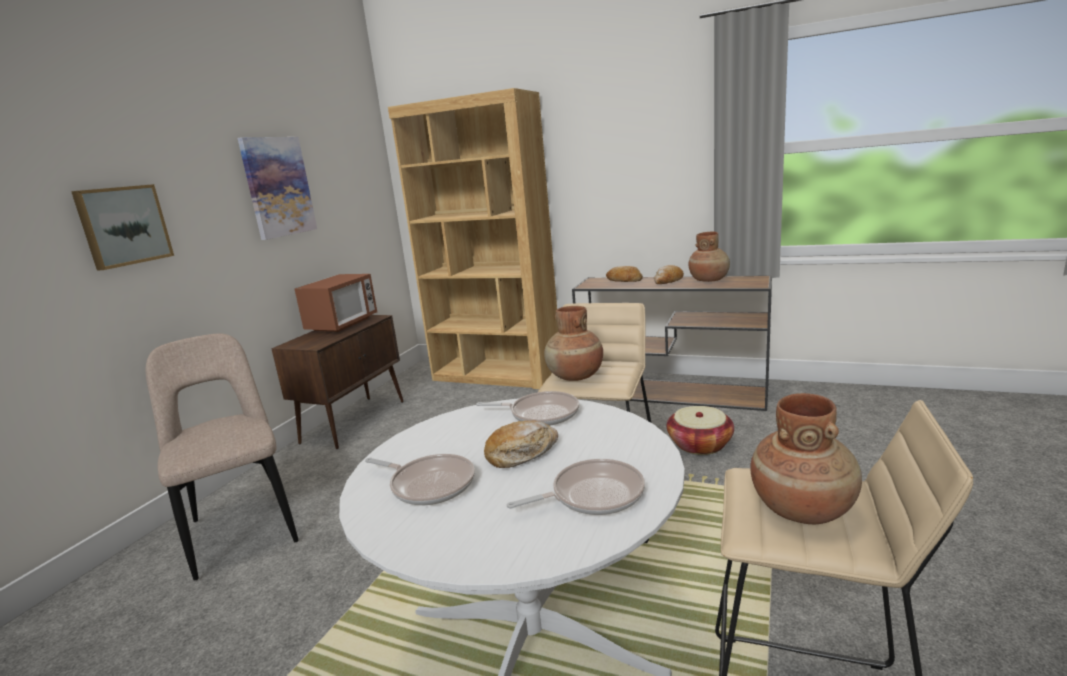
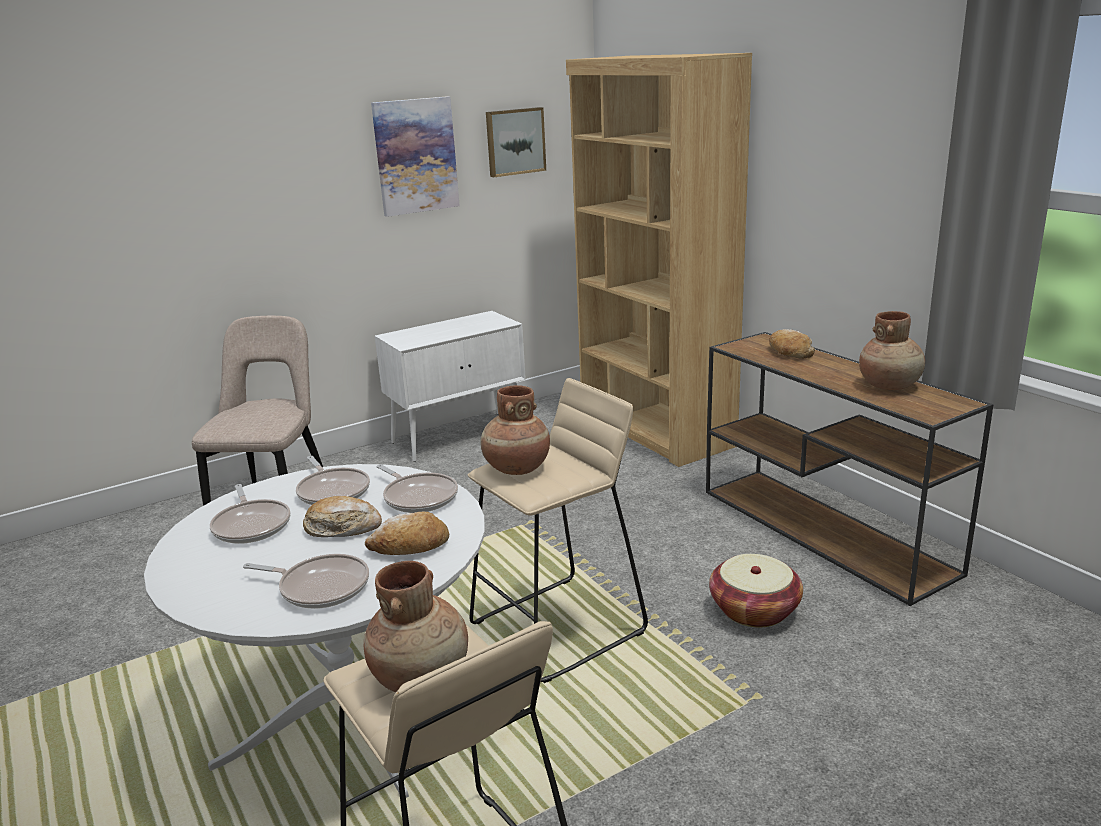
camera: 35 degrees right, 5 degrees up
picture [71,184,174,270] -> picture moved to [486,107,546,177]
brown cabinet [271,315,404,449] -> white cabinet [375,311,526,462]
microwave [295,274,377,332] -> none
bread [654,265,684,284] -> bread moved to [365,512,449,555]
none -> frying pan [296,456,370,505]

